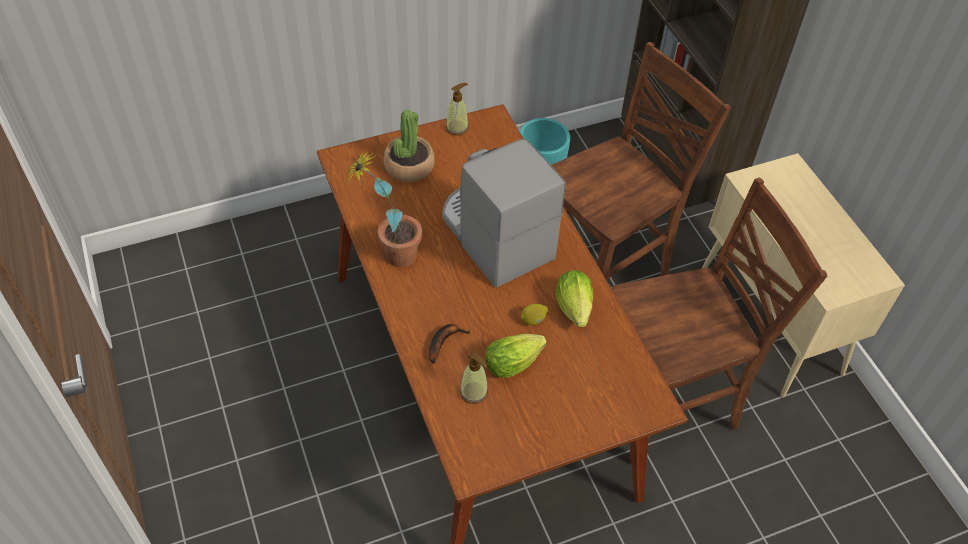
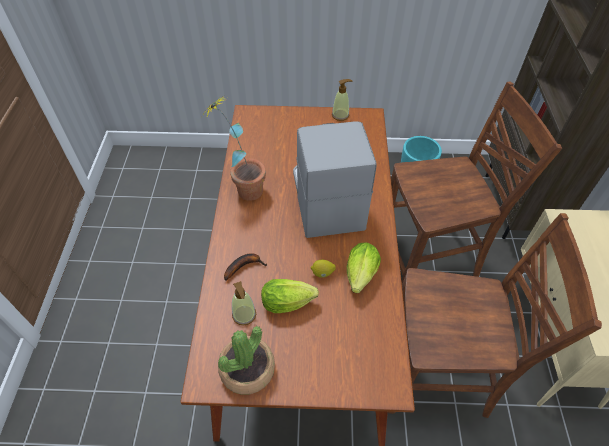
camera: 25 degrees right, 0 degrees up
potted plant [383,110,435,182] -> potted plant moved to [218,326,275,395]

